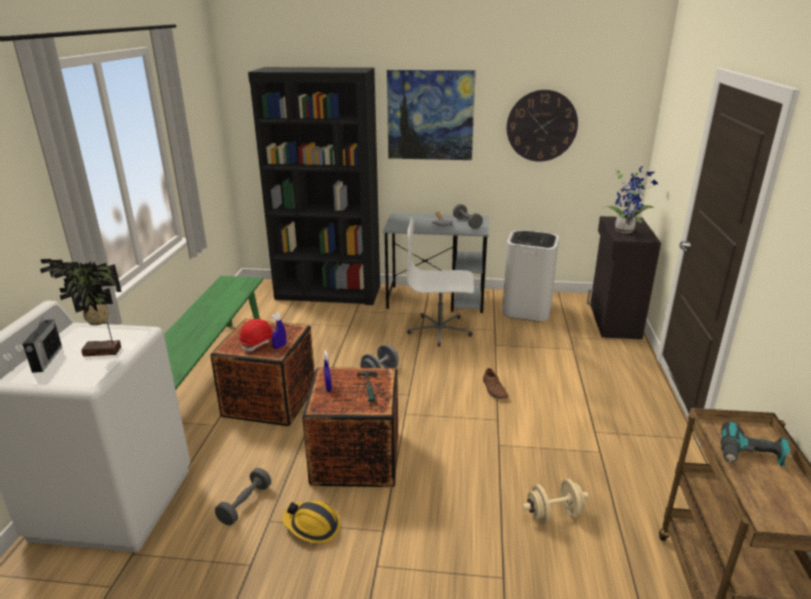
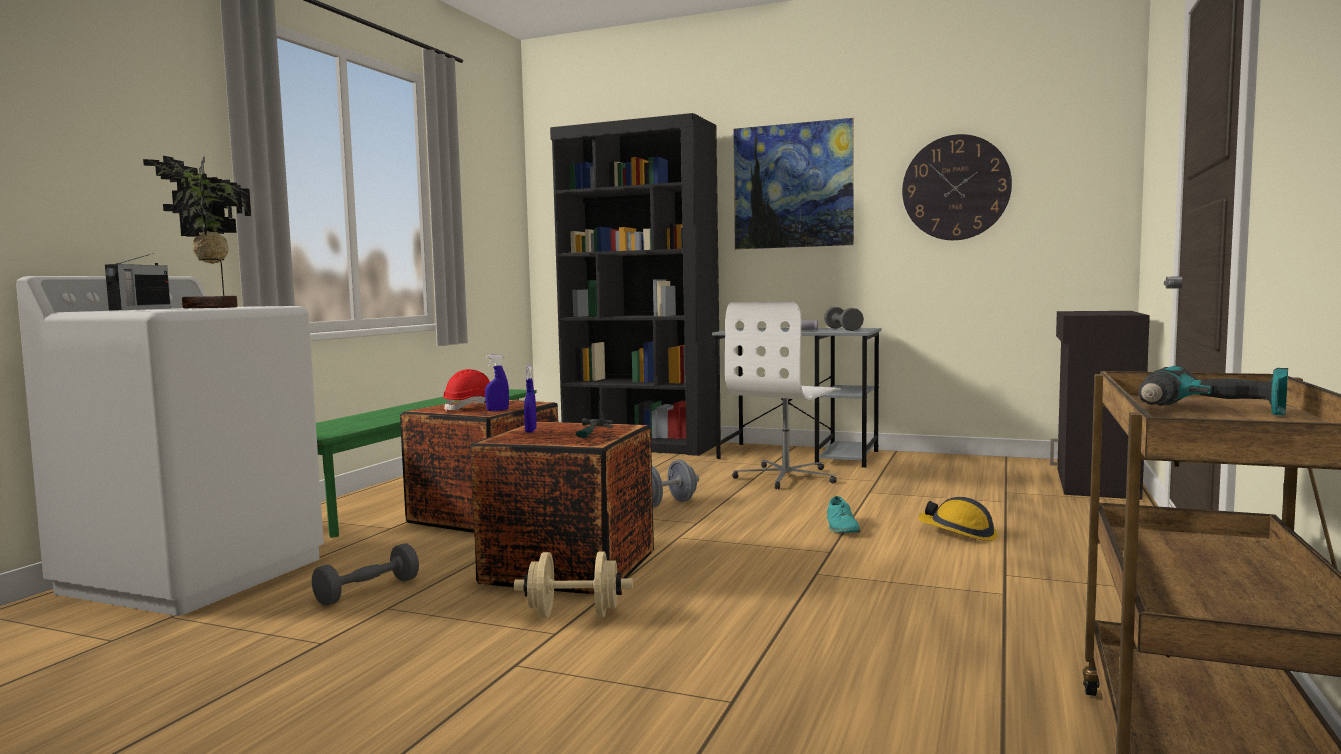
camera: 15 degrees right, 20 degrees down
hard hat [282,501,340,544] -> hard hat moved to [918,497,998,541]
white office chair [407,218,474,347] -> white office chair turned 75 degrees counterclockwise [725,302,841,489]
brown shoe [483,368,508,399] -> turquoise shoe [827,496,860,533]
white trash can [502,230,559,322] -> none
beige dumbbell [522,479,589,524] -> beige dumbbell moved to [514,552,633,618]
potted plant [604,166,658,233] -> none

